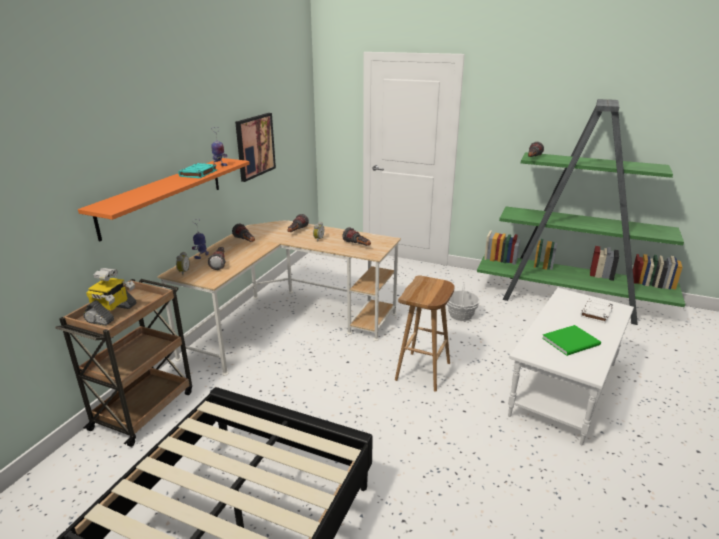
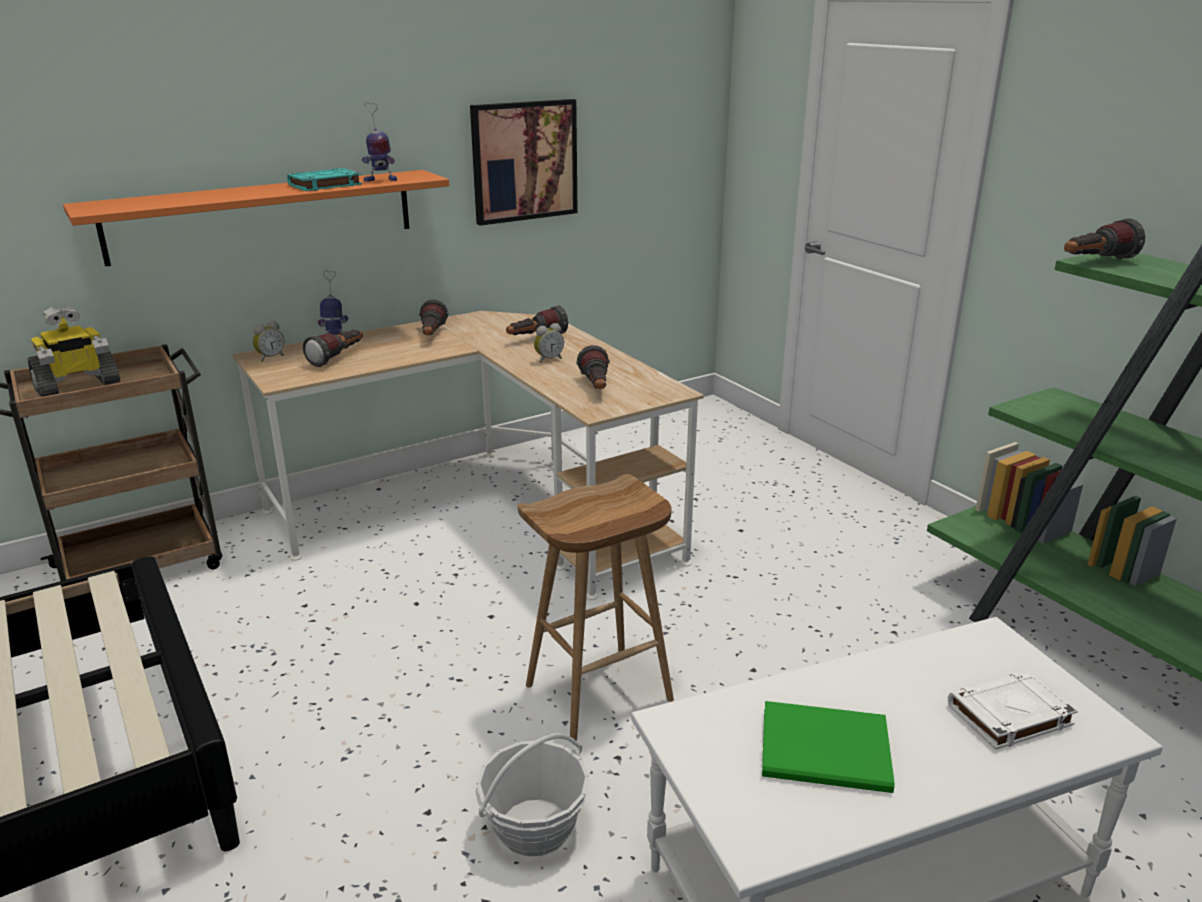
camera: 35 degrees right, 0 degrees up
basket [447,283,480,321] -> basket moved to [475,733,589,856]

